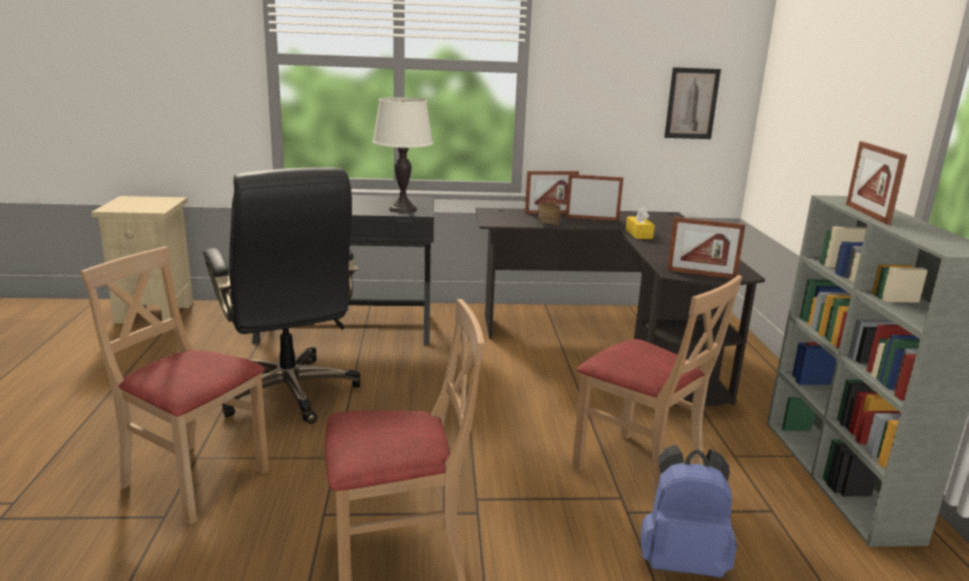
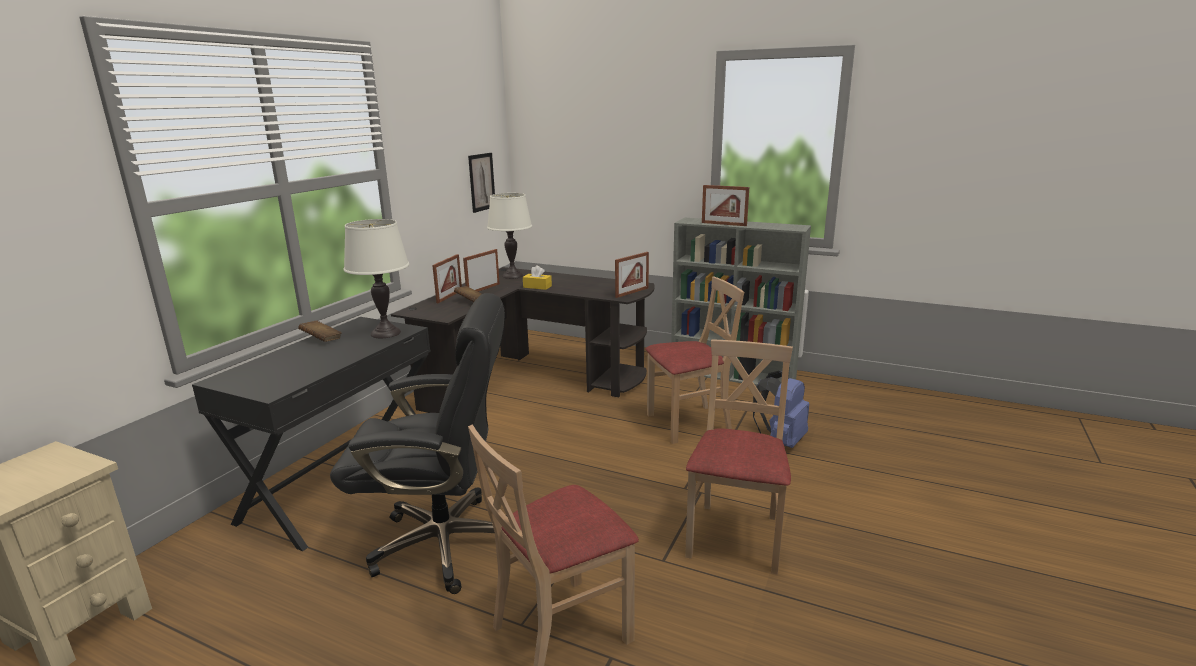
camera: 60 degrees left, 0 degrees up
none -> brown book [298,320,342,342]
none -> white table lamp [487,193,532,279]

